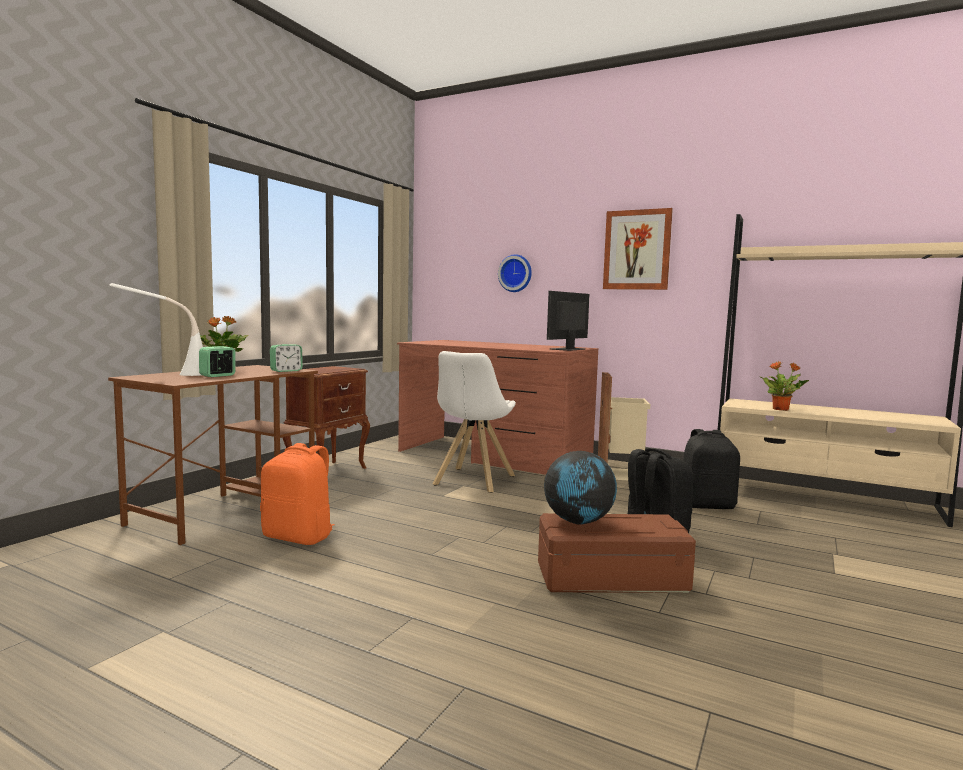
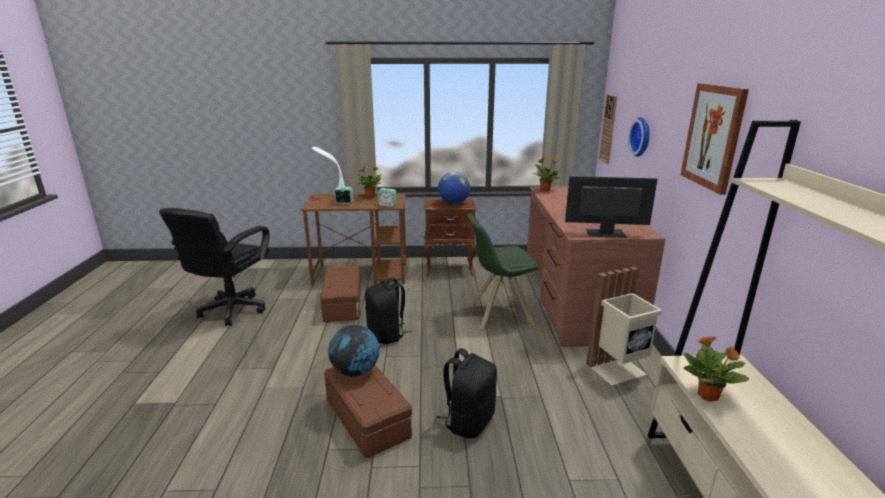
camera: 60 degrees right, 15 degrees up
orange backpack [260,443,335,545] -> brown storage box [320,266,361,322]
white chair [432,351,516,493] -> green chair [467,213,539,330]
black backpack [683,429,740,509] -> black backpack moved to [365,277,412,344]
none -> black office chair [159,208,270,326]
none -> globe [438,172,470,204]
none -> potted plant [531,157,562,191]
none -> wall clock [599,94,617,164]

